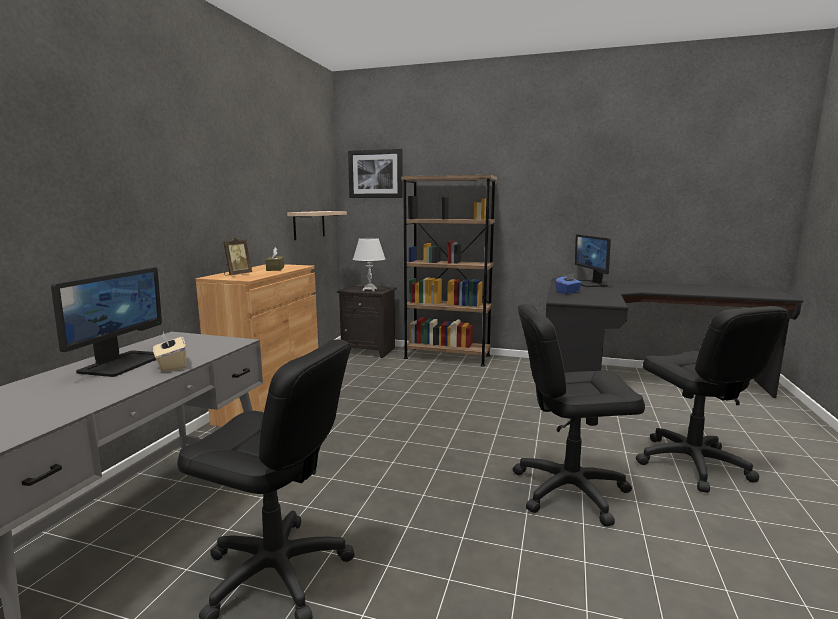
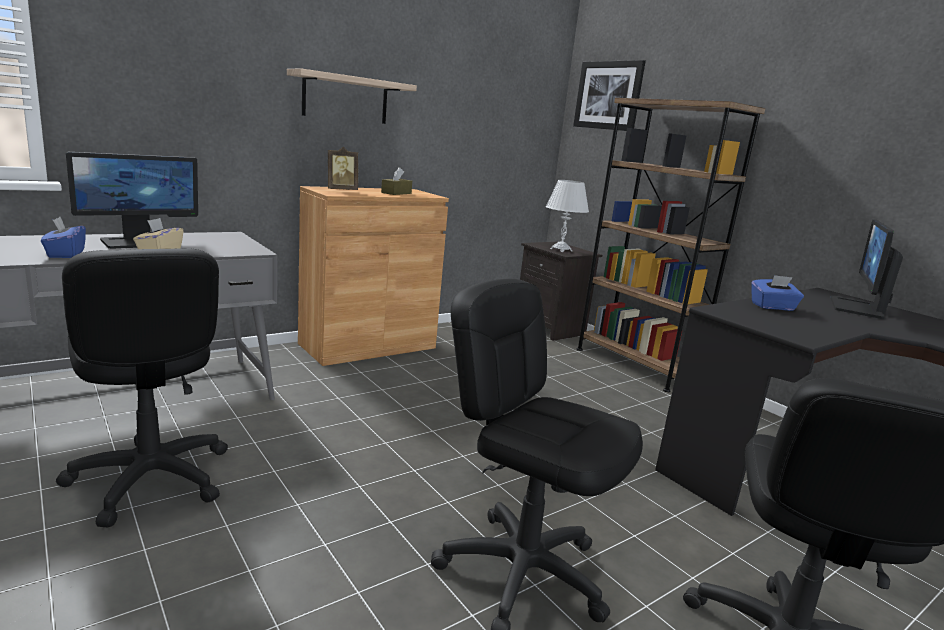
camera: 35 degrees right, 5 degrees up
shelf [287,211,347,240] -> shelf moved to [287,68,417,124]
none -> blue tissue box [41,217,86,258]

